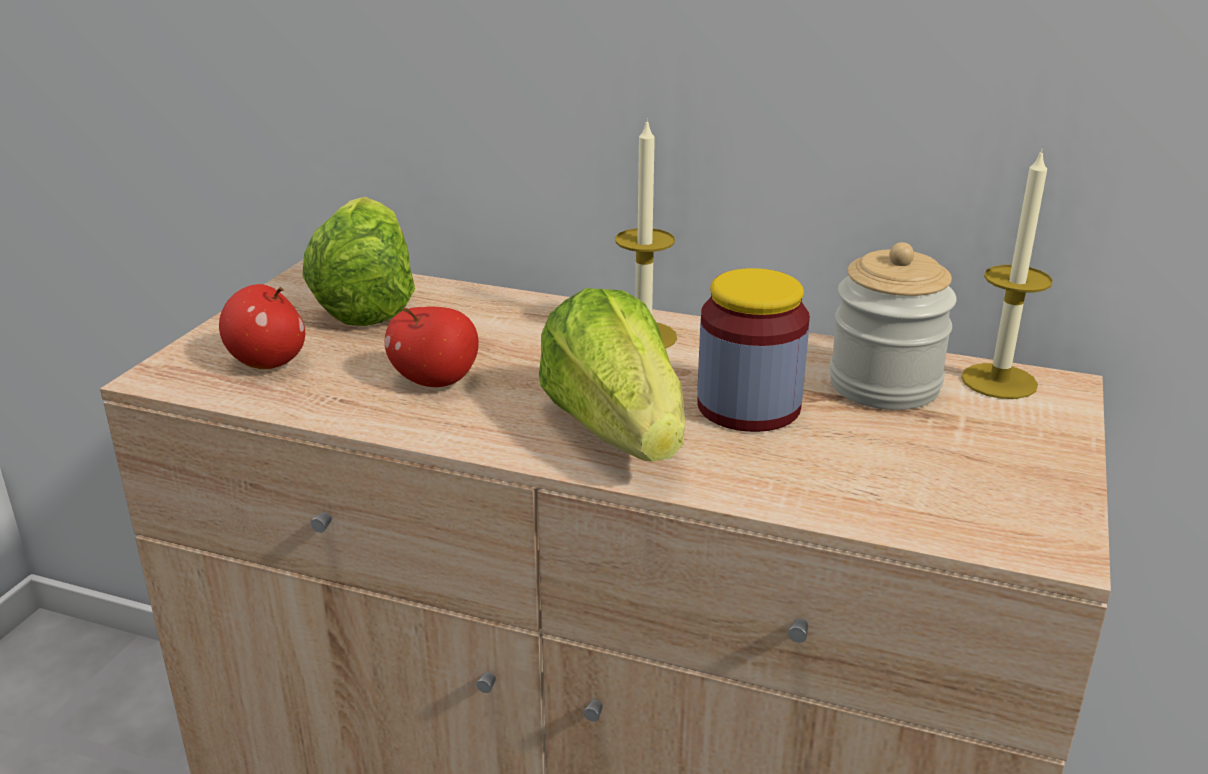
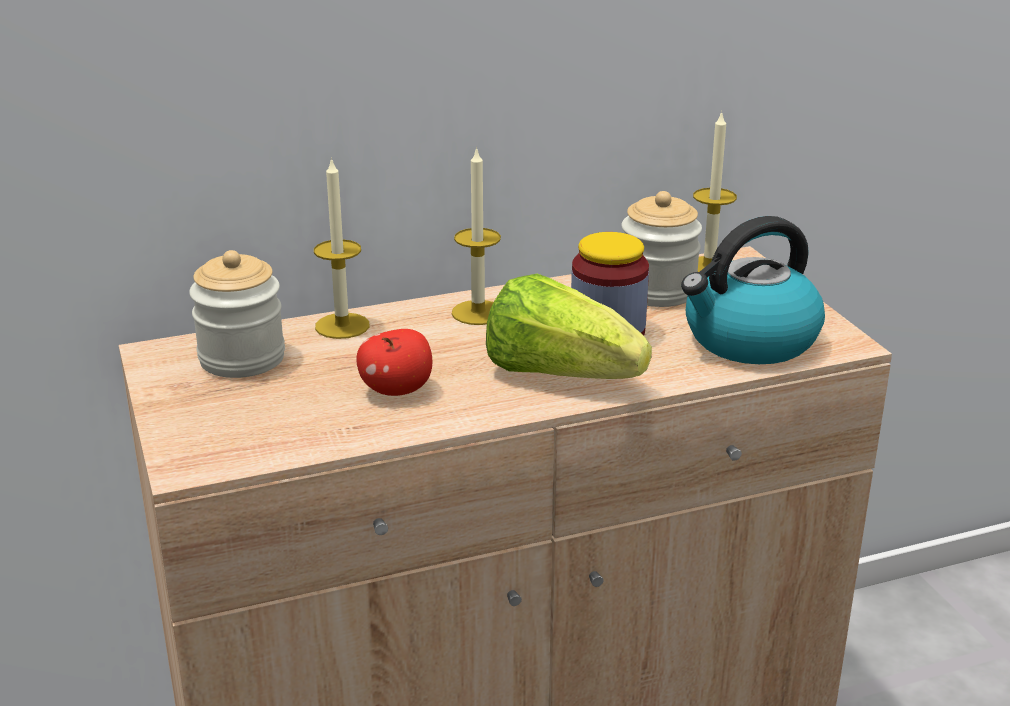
camera: 40 degrees left, 0 degrees up
apple [219,284,305,369] -> none
lettuce [302,197,415,326] -> jar [189,250,285,378]
none -> candle [314,157,370,339]
none -> kettle [681,216,825,364]

